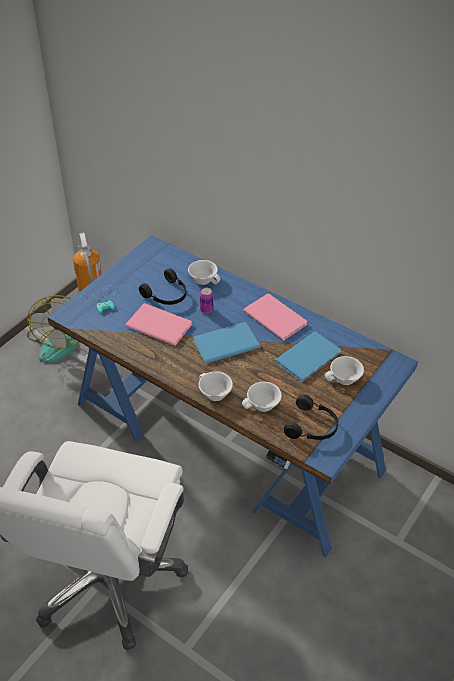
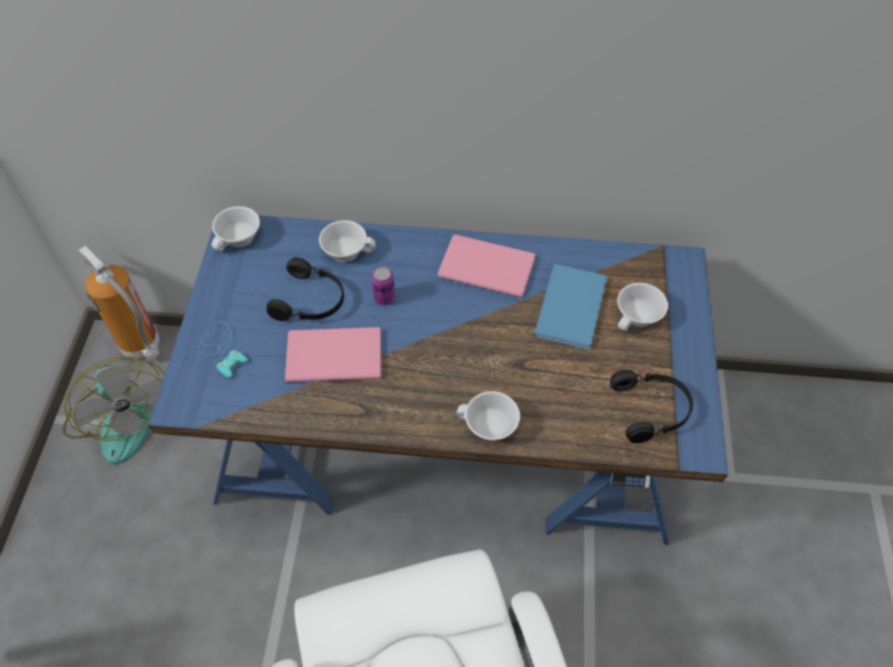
camera: 30 degrees left, 10 degrees up
blue book [193,322,260,364] -> none
white cup [242,382,282,412] -> white cup moved to [212,206,260,251]

